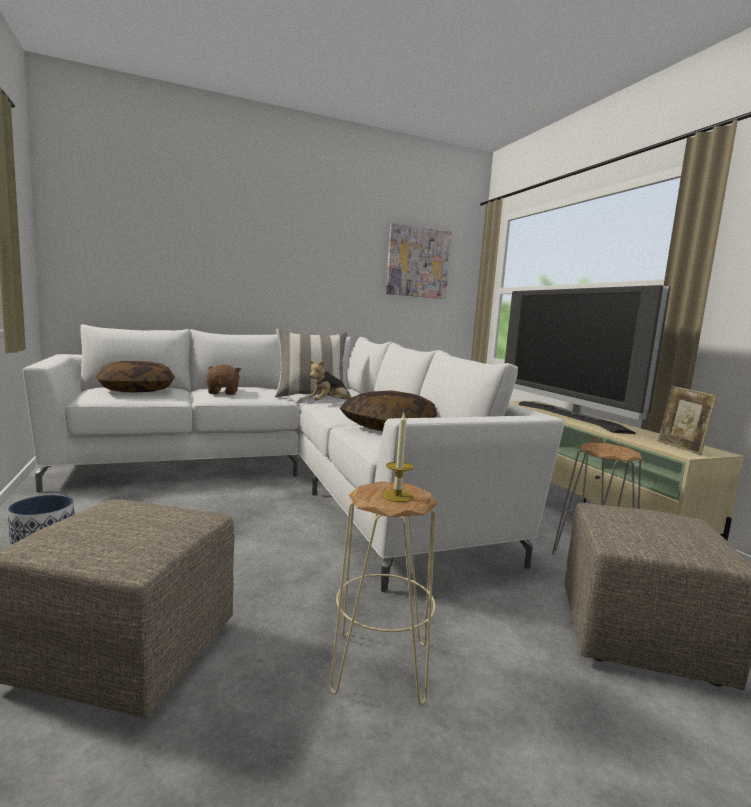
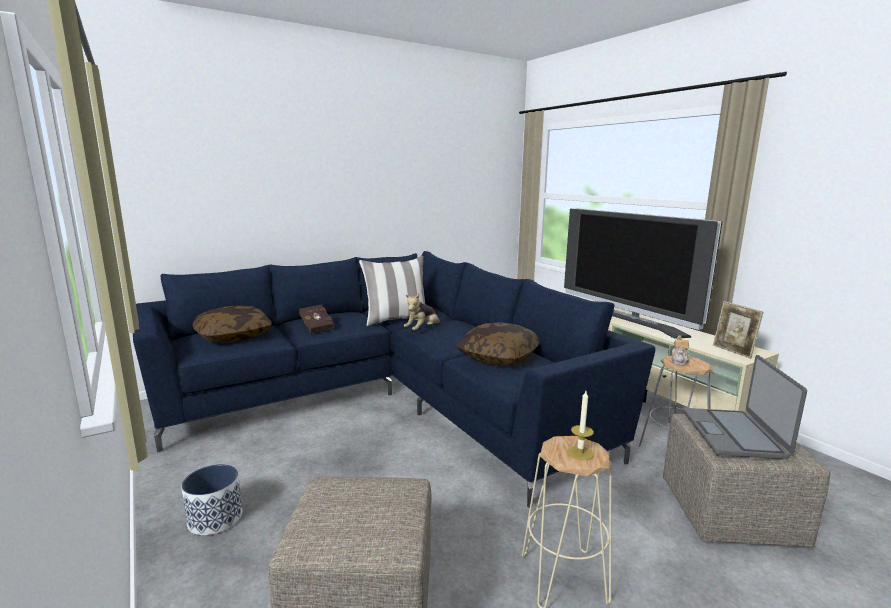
camera: 10 degrees left, 5 degrees up
white sofa [23,324,564,592] -> blue sofa [133,251,655,508]
brown plush toy [206,364,242,395] -> red book [299,304,334,334]
picture [386,223,452,299] -> none
none -> teapot [671,336,689,366]
none -> laptop [683,355,807,459]

